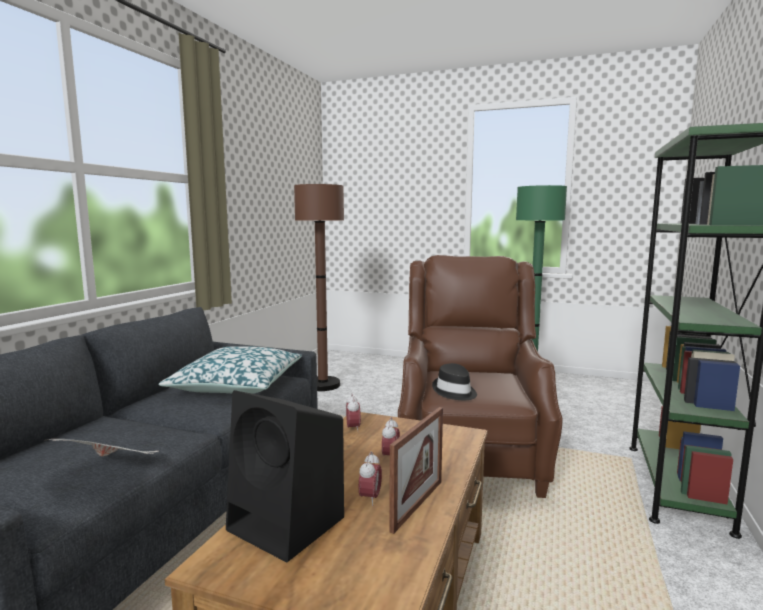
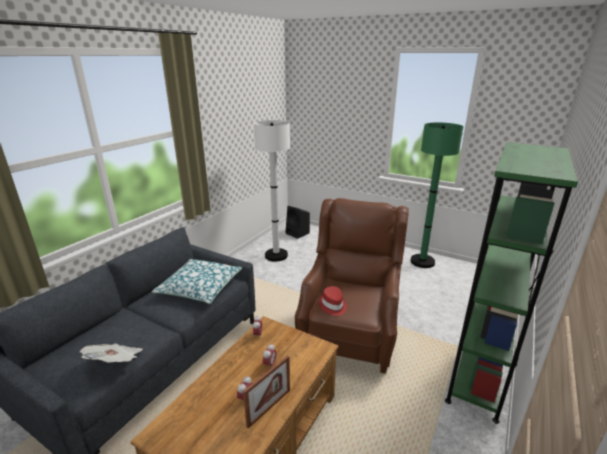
camera: 10 degrees right, 15 degrees up
black speaker [226,390,344,562] -> black speaker moved to [285,206,310,239]
brown floor lamp [294,184,344,391] -> white floor lamp [254,120,290,262]
black hat [432,363,477,400] -> red hat [319,286,347,316]

